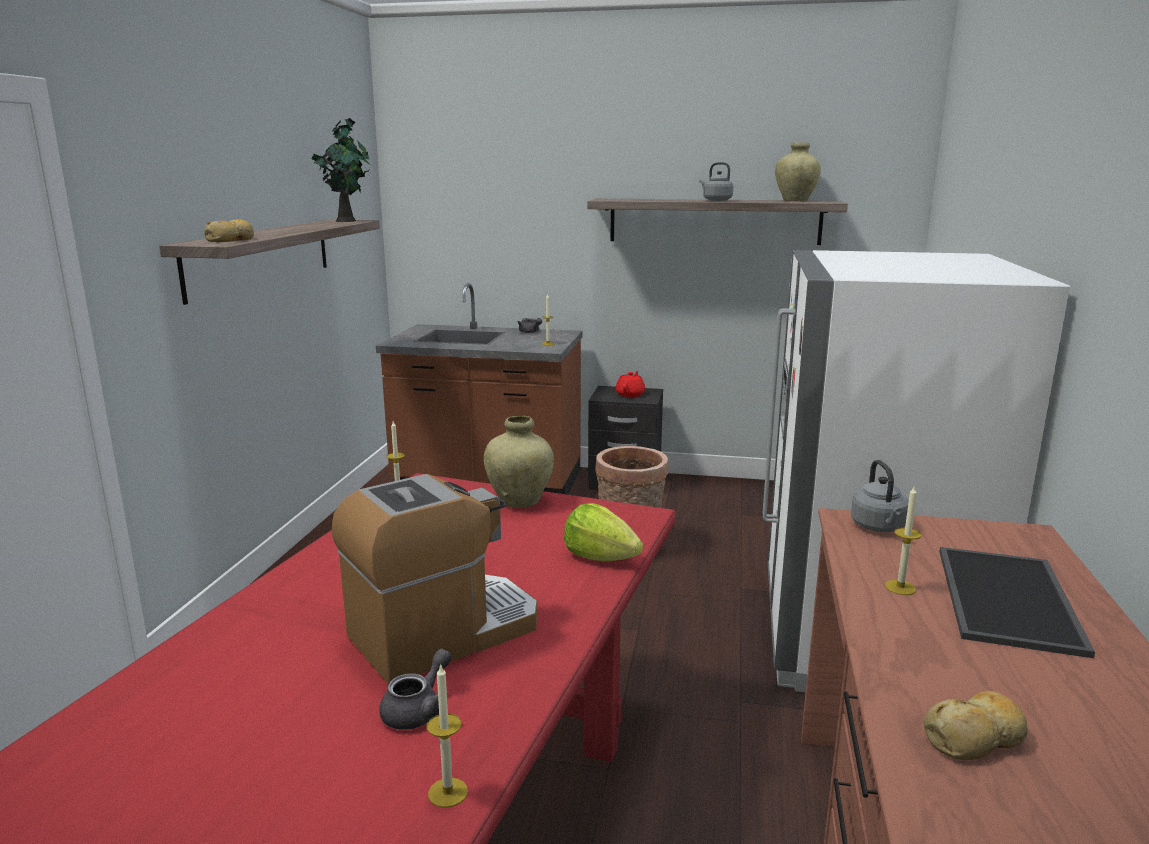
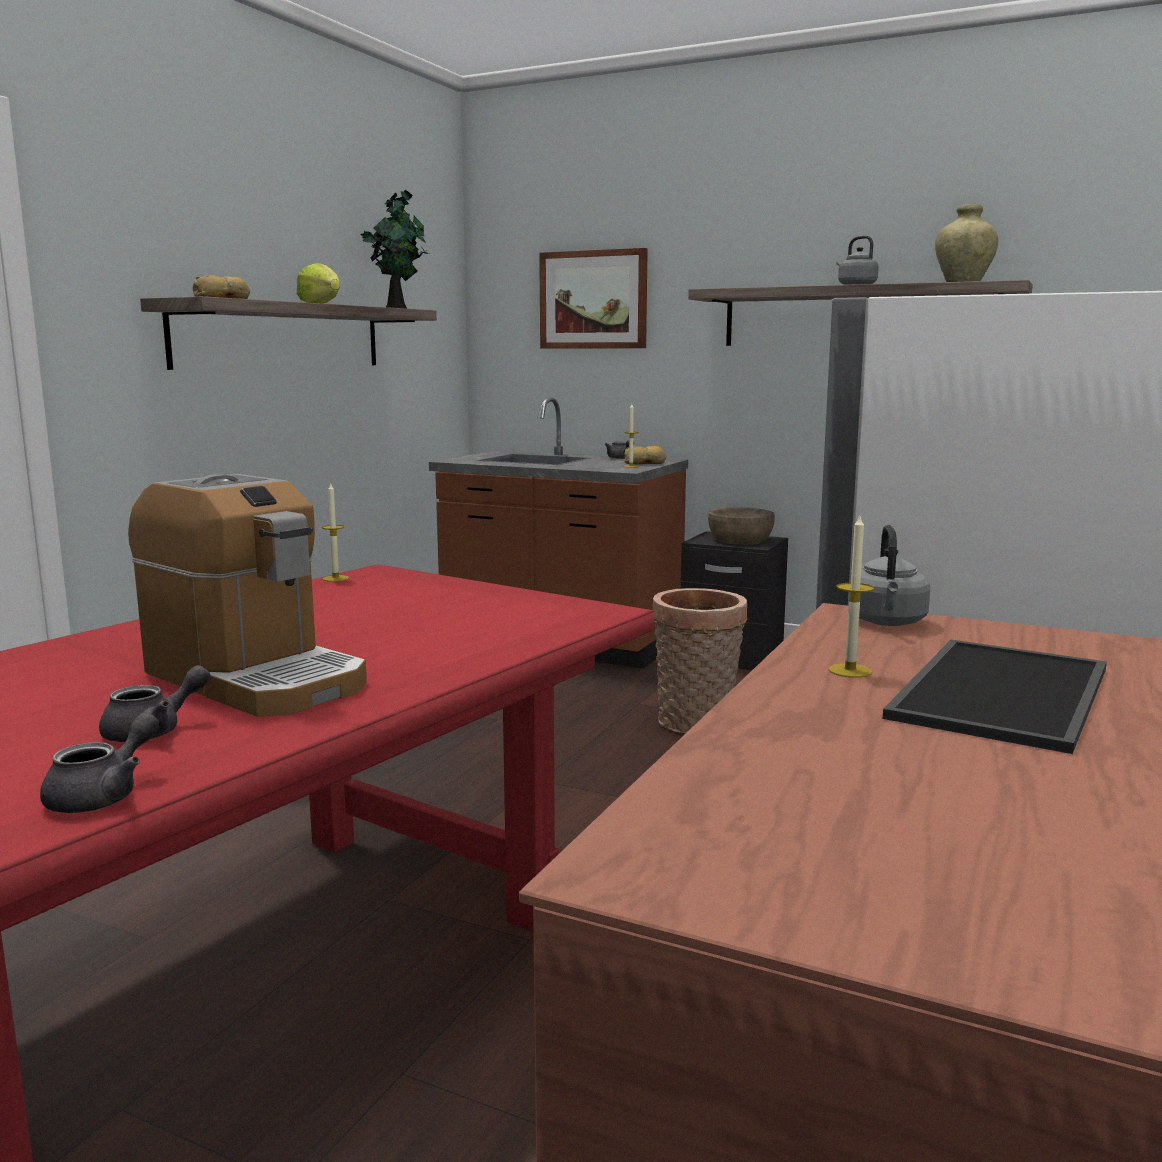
camera: 15 degrees right, 5 degrees down
coffee machine [331,474,538,684] -> coffee machine turned 60 degrees clockwise [128,474,367,717]
candle [427,664,468,808] -> grey teapot [40,713,159,813]
beige vase [484,416,554,508] -> none
lettuce [564,503,643,561] -> lettuce moved to [296,263,340,304]
red teapot [616,371,645,397] -> brown bowl [708,507,775,545]
bread [924,691,1027,760] -> bread moved to [624,446,666,464]
none -> picture [539,248,648,348]

